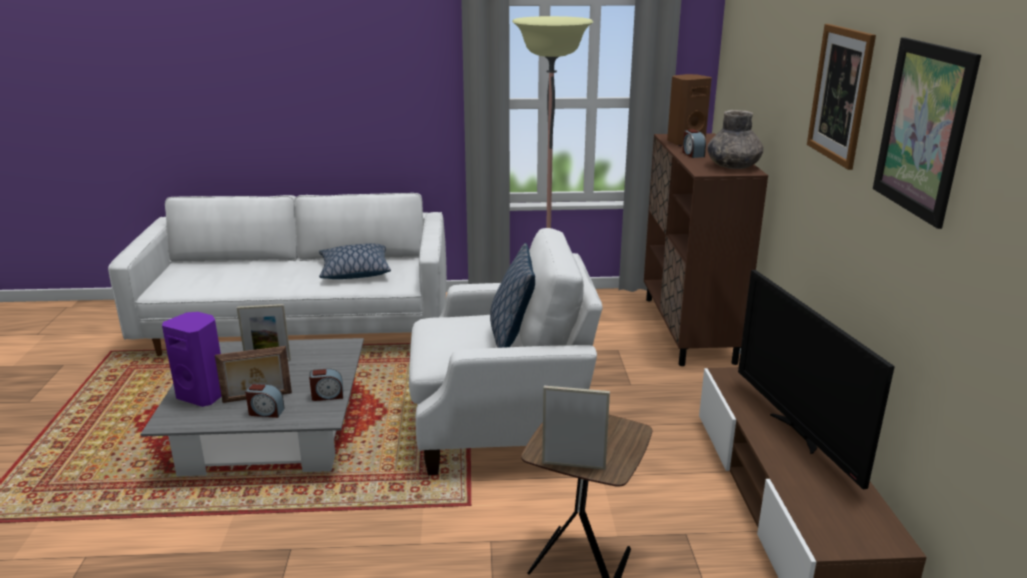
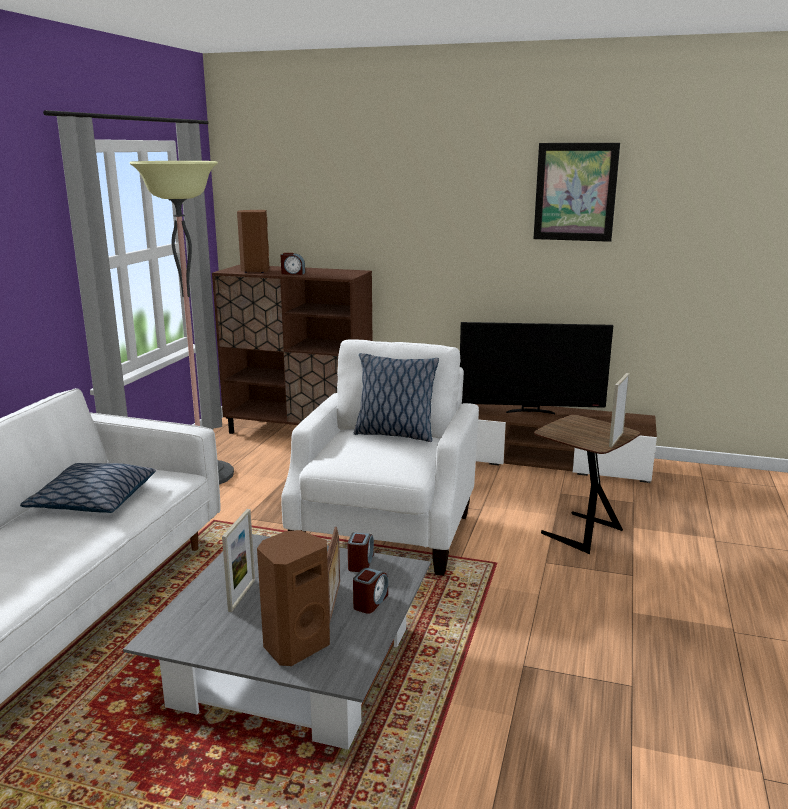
camera: 70 degrees left, 5 degrees down
purple speaker [162,312,221,407] -> brown speaker [257,530,330,666]
grey vase [707,110,763,169] -> none
picture [807,24,876,170] -> none

